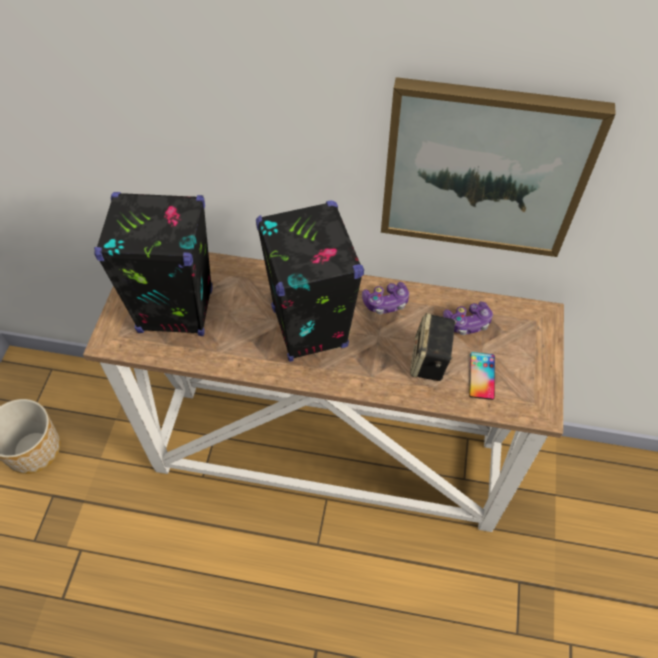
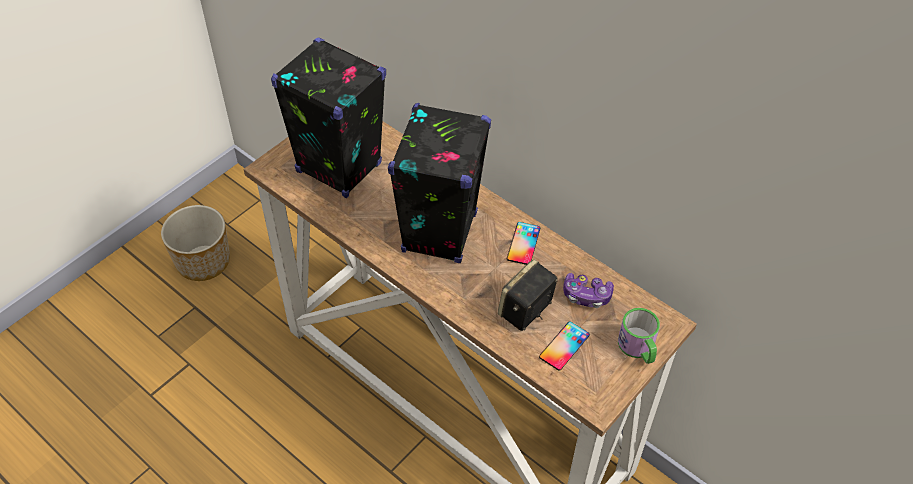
camera: 30 degrees right, 5 degrees down
game controller [362,282,409,314] -> phone [507,222,540,265]
picture [381,77,616,257] -> none
none -> mug [618,308,660,364]

